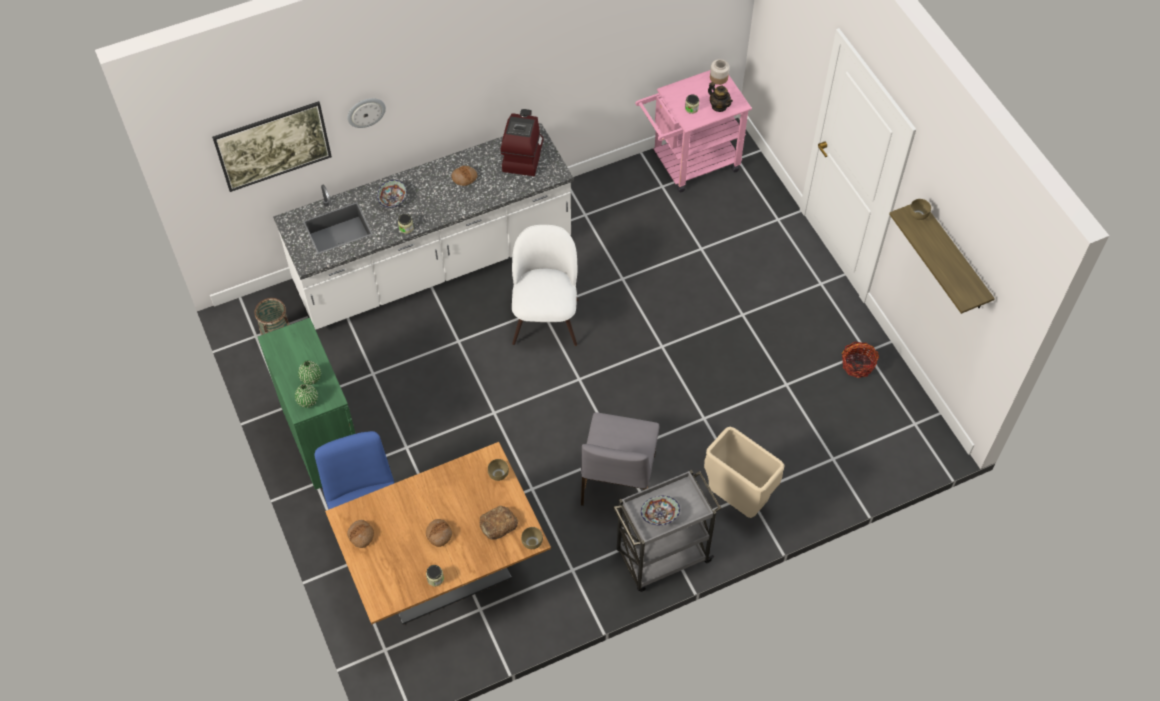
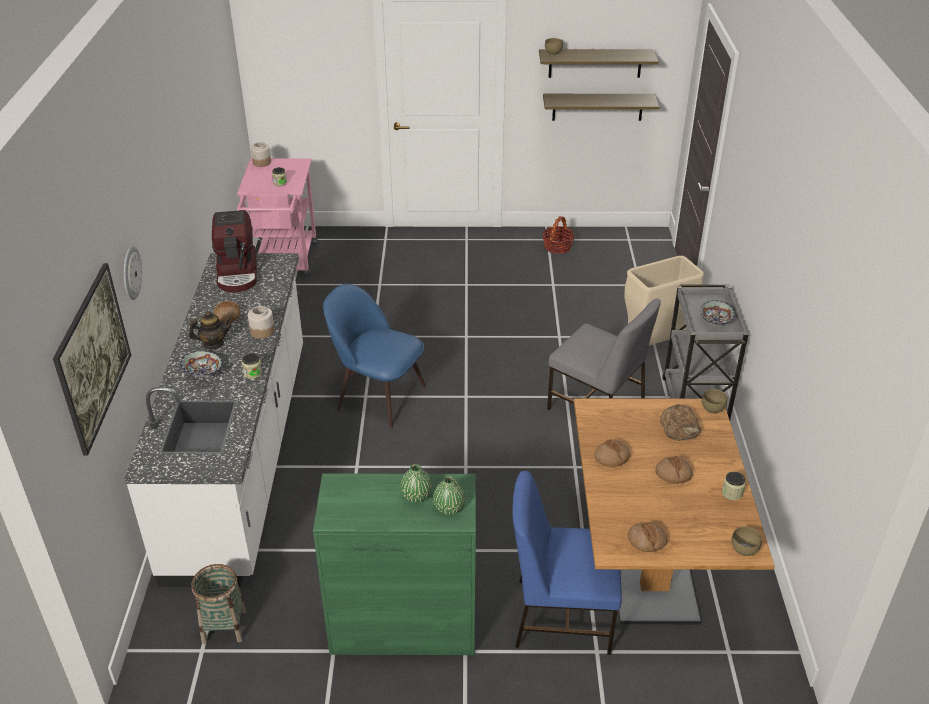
camera: 65 degrees left, 20 degrees down
brown bowl [488,459,509,481] -> brown bowl moved to [731,527,762,556]
coffee machine [501,109,543,176] -> coffee machine turned 135 degrees counterclockwise [212,210,257,292]
white chair [512,225,578,346] -> blue chair [323,284,426,428]
teapot [708,82,733,112] -> teapot moved to [189,311,232,349]
none -> jar [248,306,275,339]
none -> shelf [543,94,659,121]
none -> bread [594,439,630,467]

